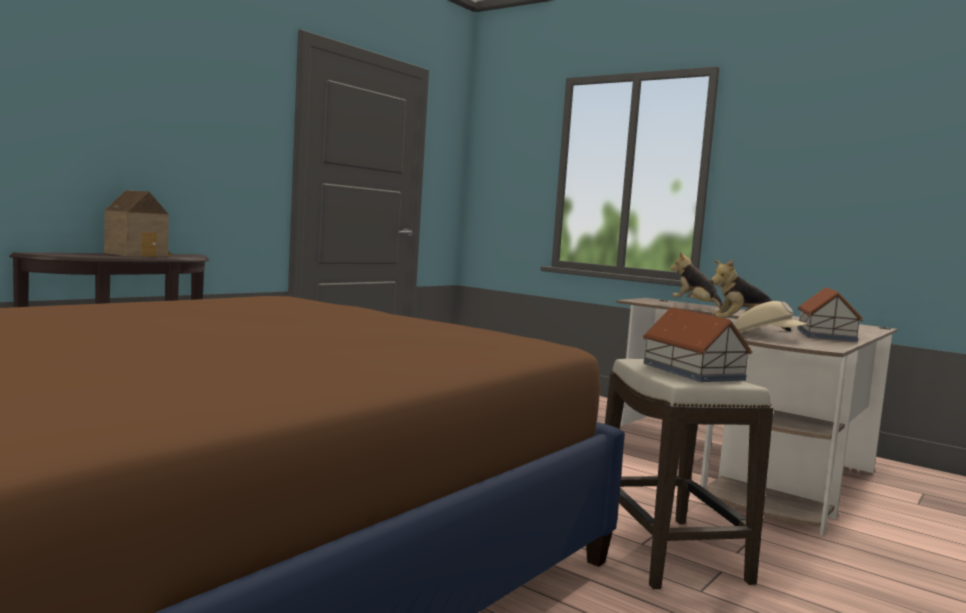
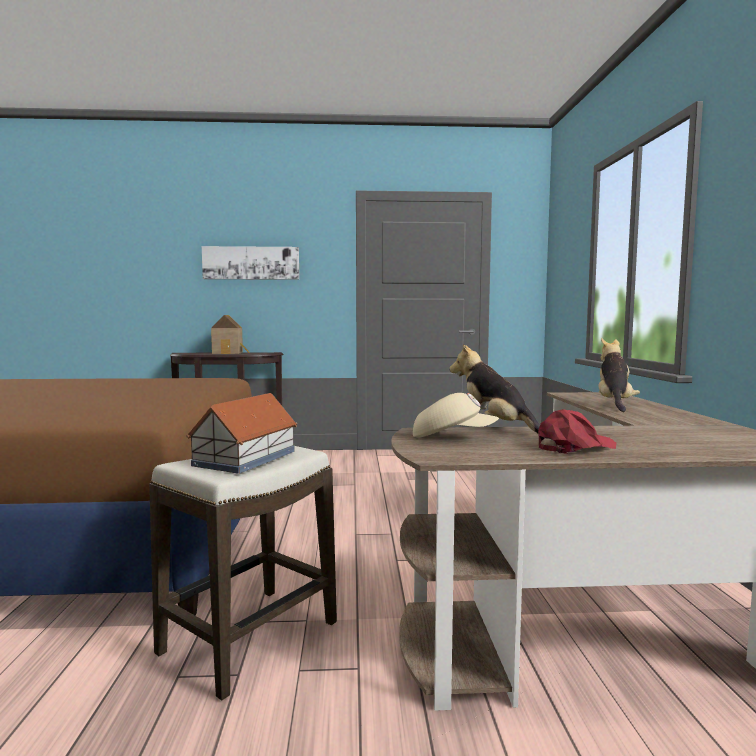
camera: 50 degrees right, 0 degrees up
beige cap [734,301,807,333] -> beige cap turned 75 degrees counterclockwise [413,393,499,438]
toy house [797,287,863,342] -> red cap [538,409,616,454]
none -> picture [202,246,299,280]

